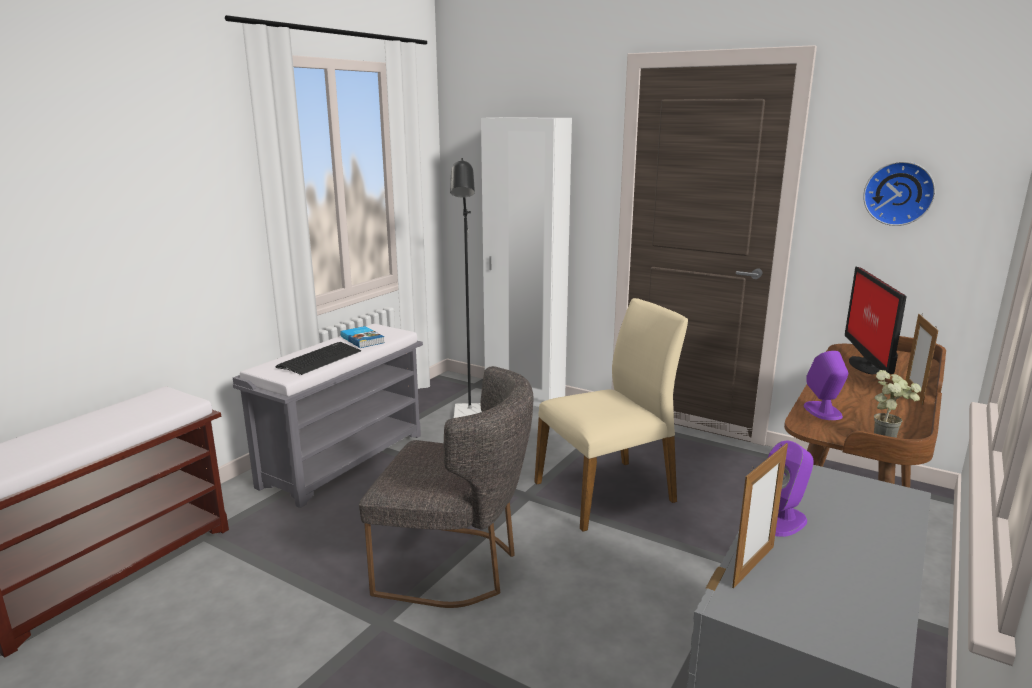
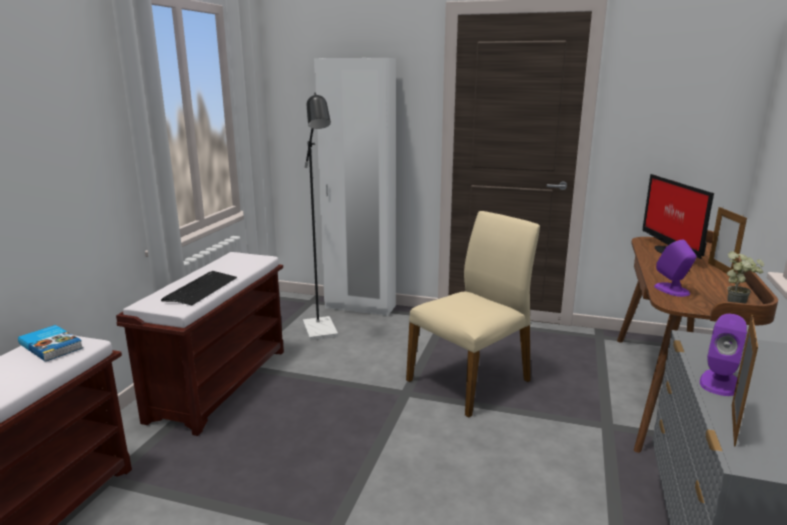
camera: 15 degrees left, 0 degrees up
grey bench [233,324,423,508] -> brown bench [116,252,284,436]
book [340,326,385,348] -> book moved to [18,325,83,362]
grey chair [359,366,533,608] -> none
wall clock [863,161,936,226] -> none

